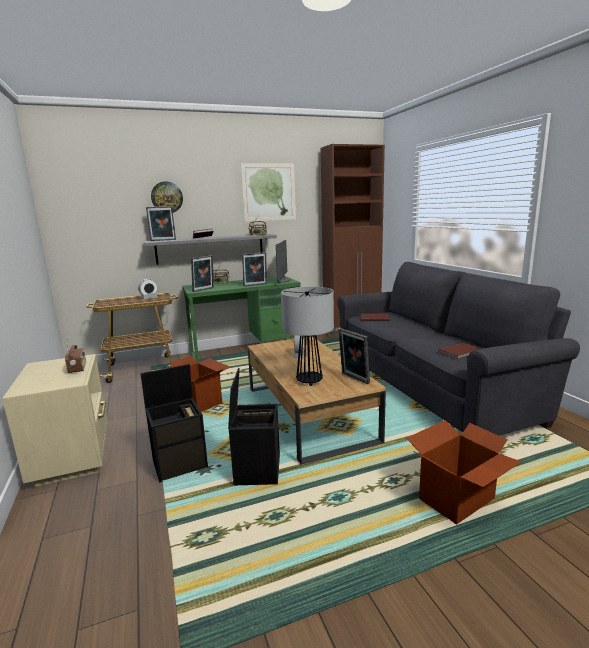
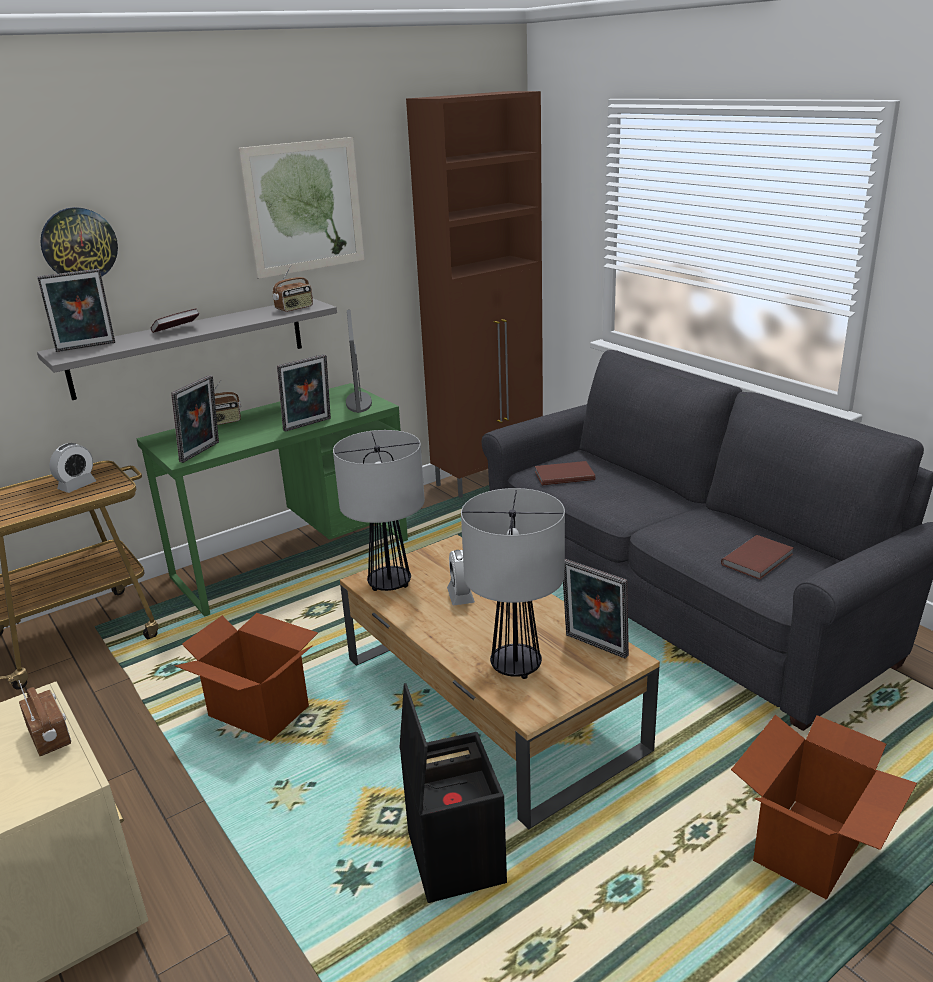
camera: 15 degrees left, 10 degrees up
black storage box [141,364,208,482] -> none
none -> table lamp [333,430,425,591]

